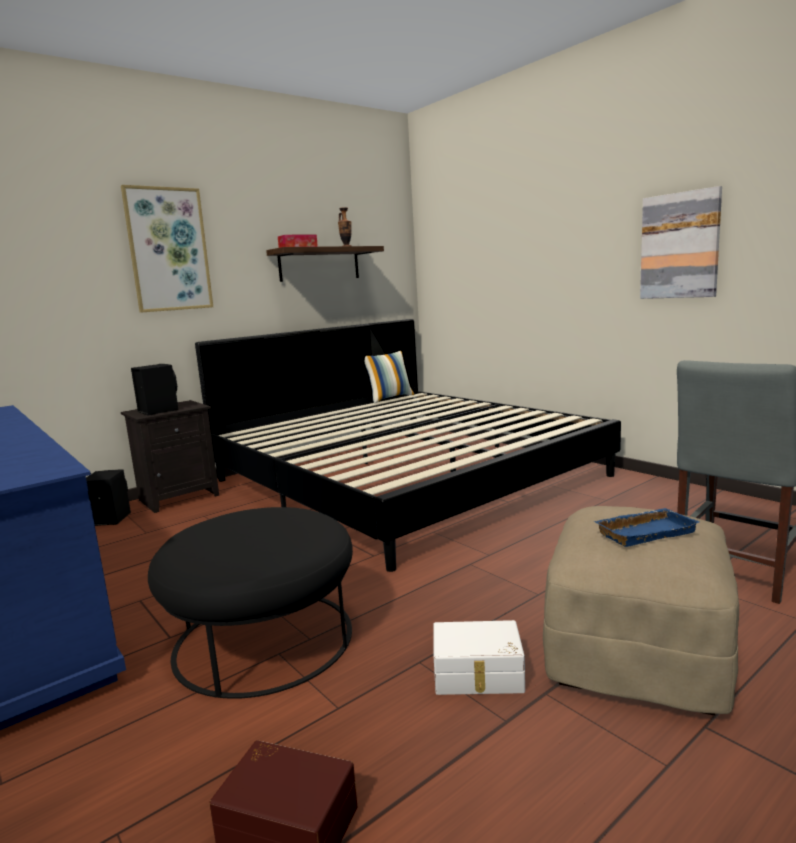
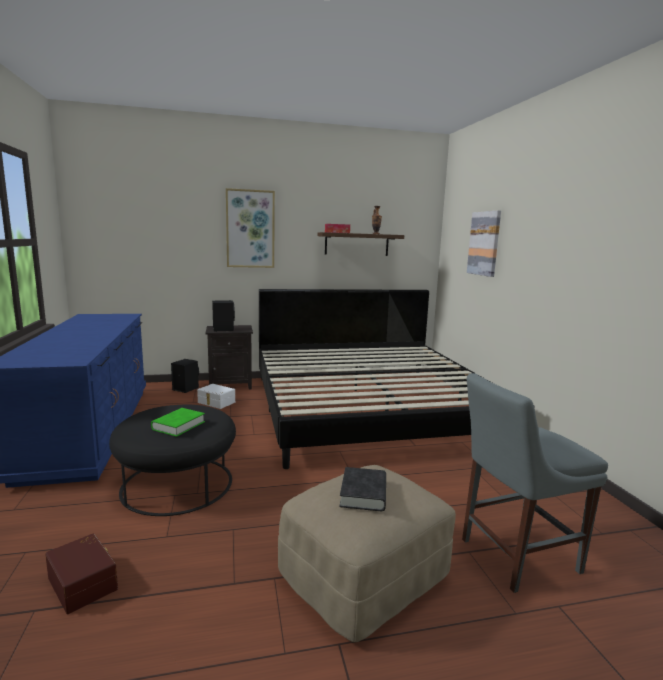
camera: 25 degrees right, 0 degrees up
pillow [365,351,415,404] -> none
white storage box [433,620,525,695] -> white storage box moved to [197,384,235,409]
blue tray [594,508,699,547] -> black book [339,467,386,511]
picture [640,186,722,299] -> picture moved to [467,210,501,277]
none -> green book [151,408,205,437]

